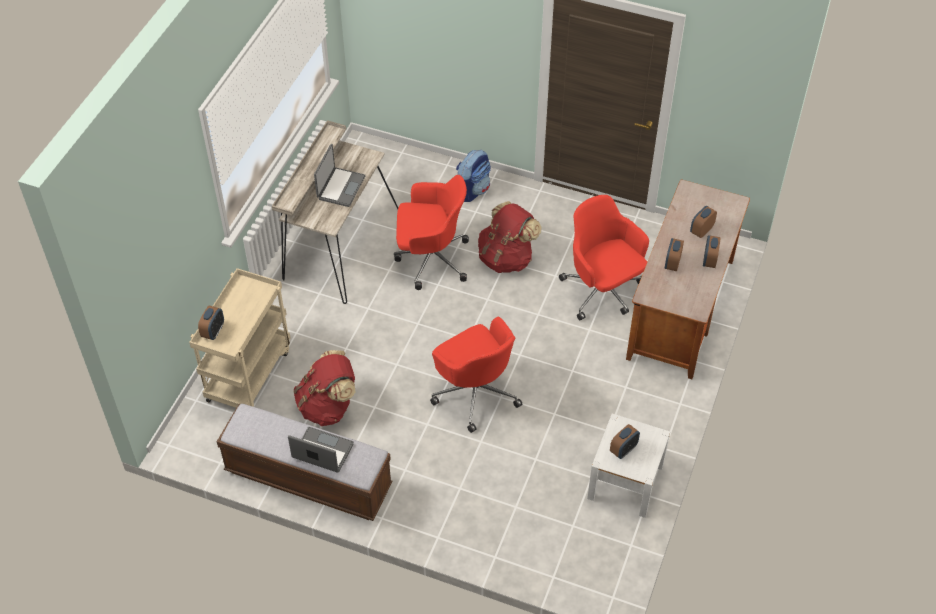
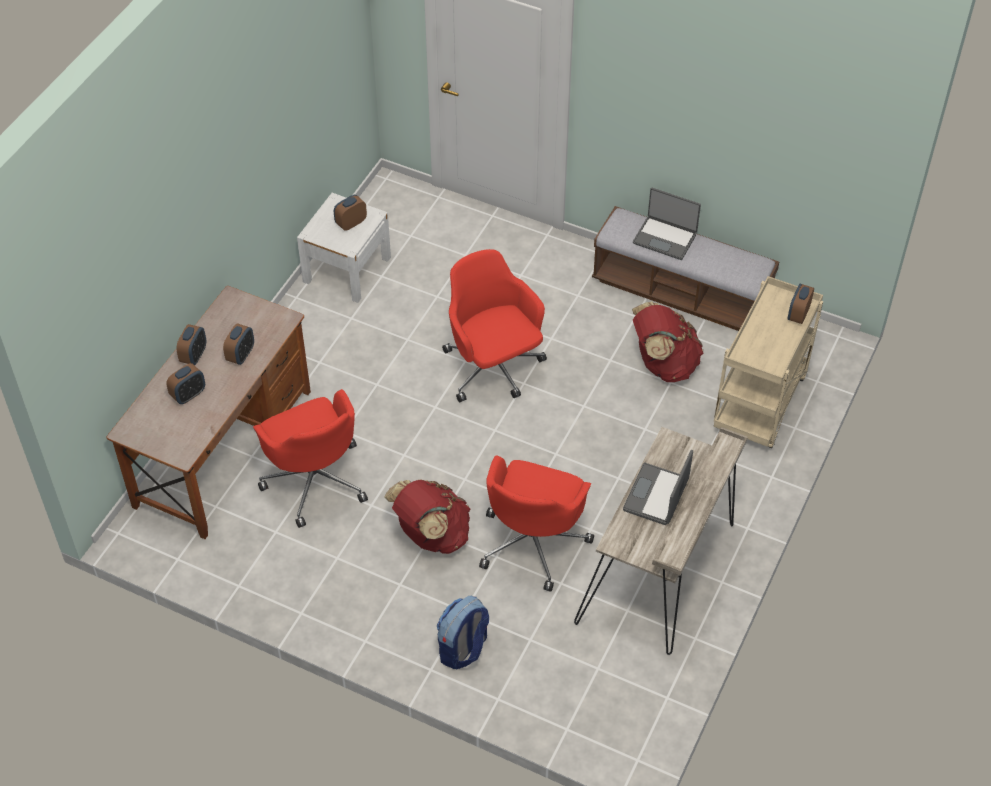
camera: 175 degrees left, 0 degrees up
red office chair [394,175,469,290] -> red office chair turned 75 degrees counterclockwise [479,456,594,592]

